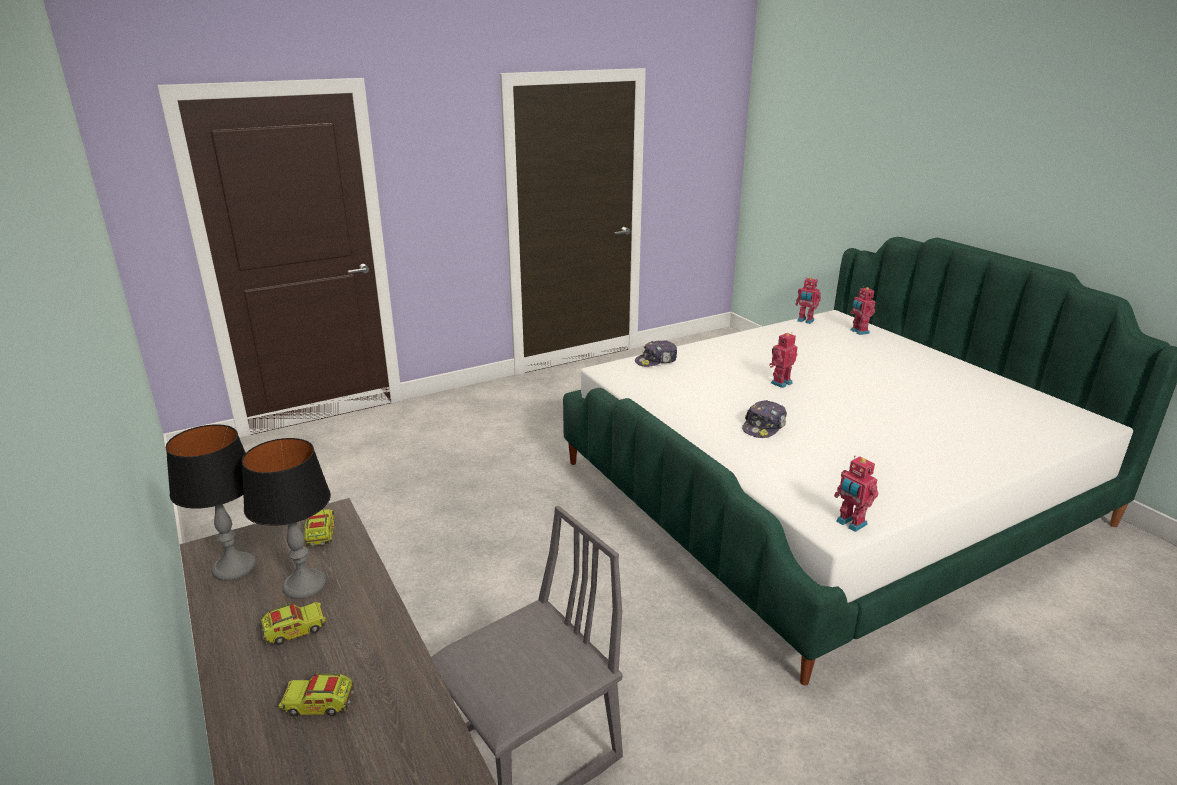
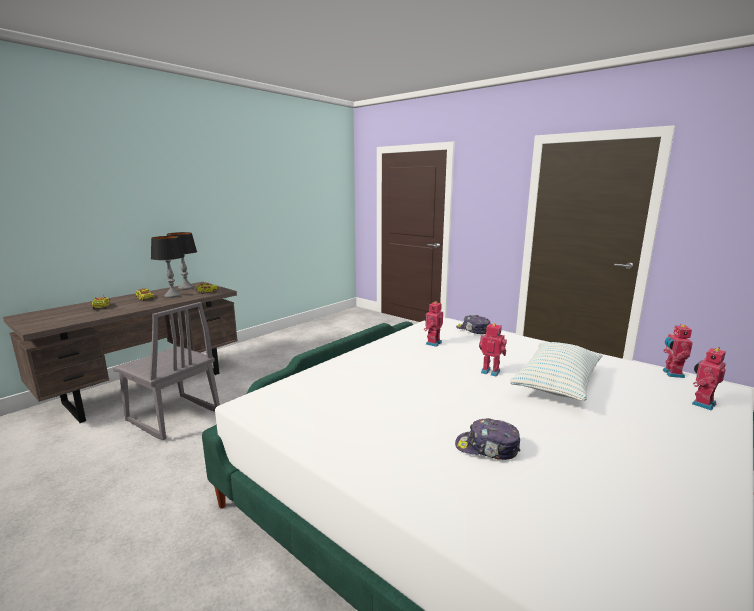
camera: 70 degrees right, 10 degrees down
cap [742,400,787,438] -> cap moved to [455,418,520,460]
toy robot [834,456,878,532] -> toy robot moved to [424,301,443,347]
none -> pillow [510,342,603,401]

